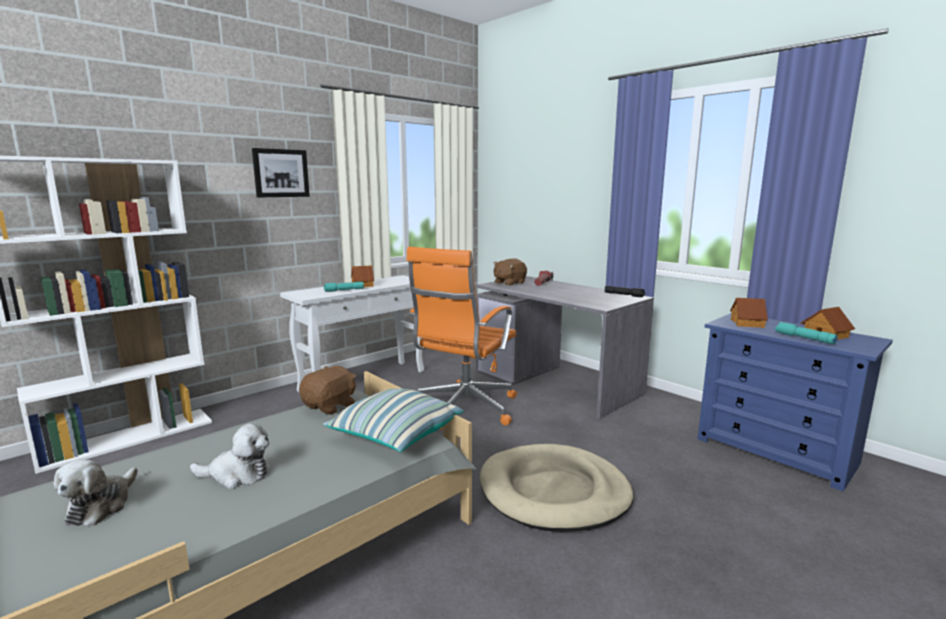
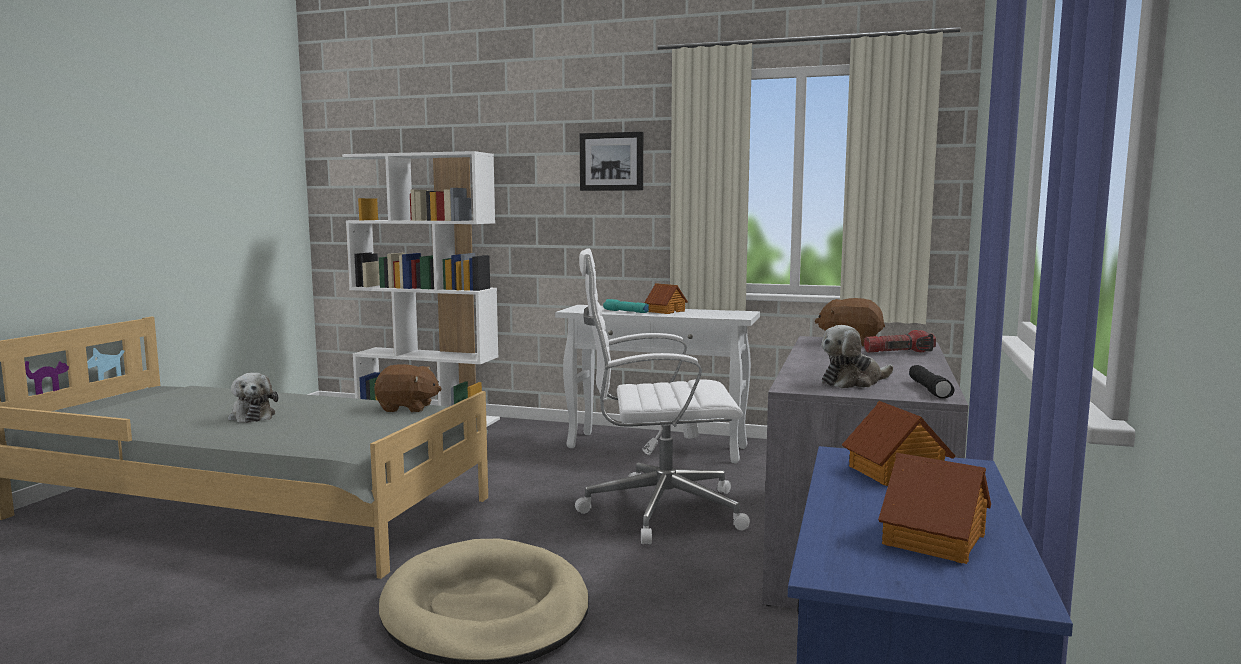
camera: 60 degrees right, 5 degrees down
plush toy [54,459,138,526] -> plush toy moved to [821,325,893,388]
pillow [323,388,464,452] -> none
orange office chair [406,247,517,430] -> white office chair [575,248,750,544]
turquoise flashlight [775,322,838,344] -> none

